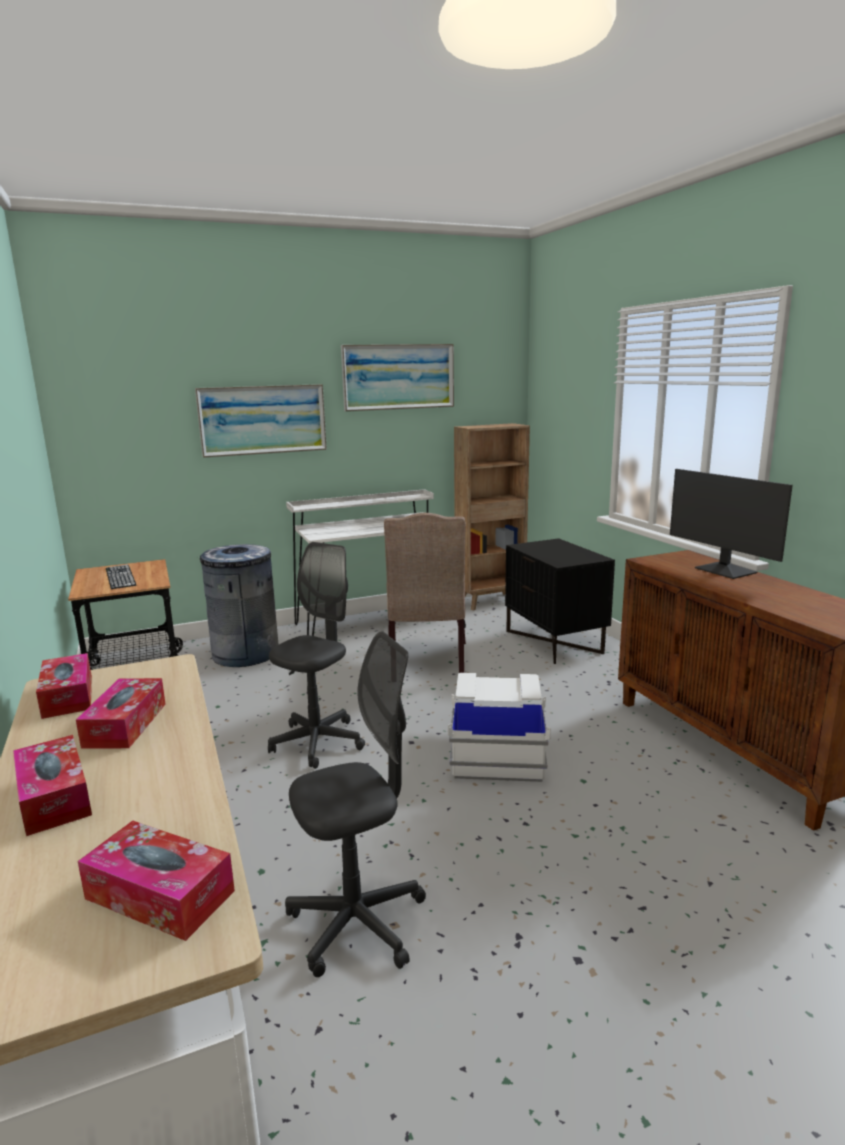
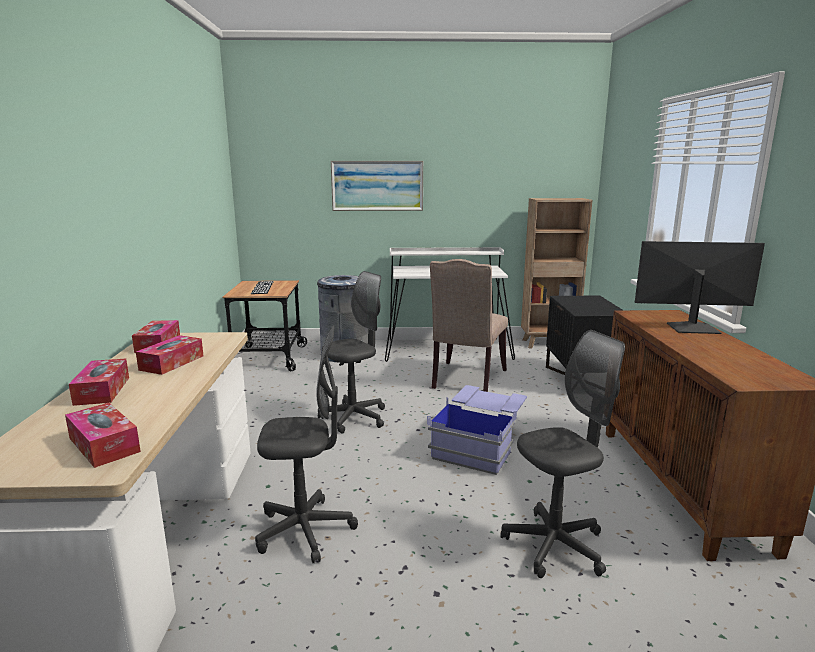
camera: 20 degrees right, 0 degrees up
picture [341,344,454,411] -> none
white storage box [448,673,551,782] -> blue storage box [427,385,527,475]
monitor [670,469,793,579] -> monitor turned 105 degrees clockwise [635,241,765,334]
none -> grey office chair [500,330,625,578]

